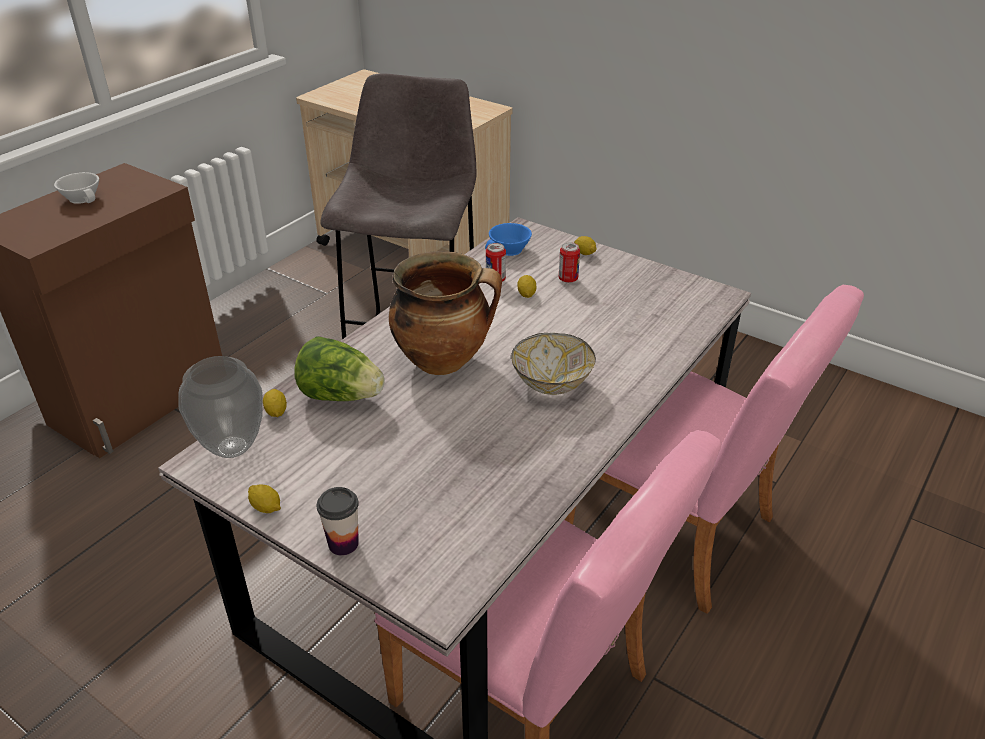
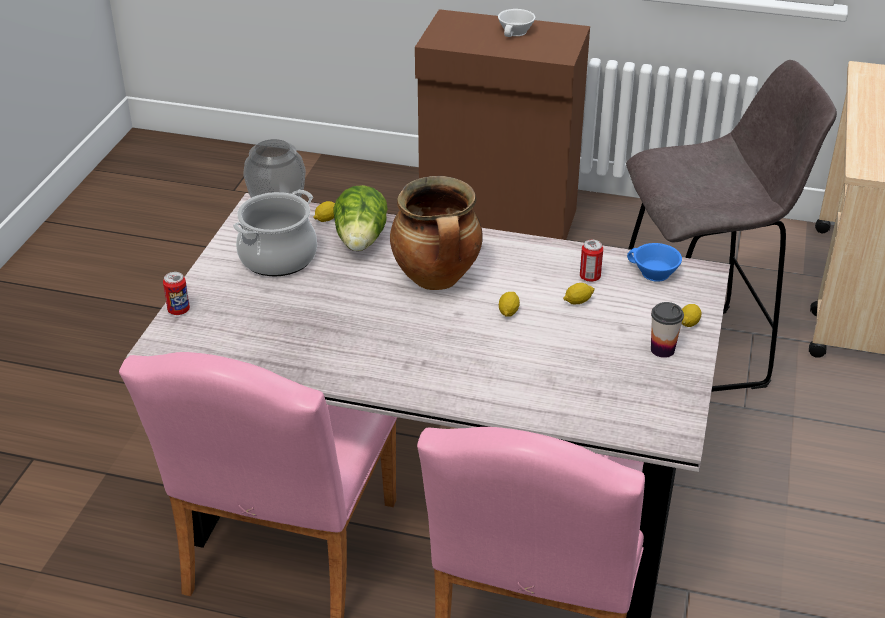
camera: 70 degrees right, 0 degrees up
lemon [248,484,281,513] -> lemon moved to [499,292,520,317]
cup [317,487,359,556] -> cup moved to [651,302,684,358]
bowl [511,333,596,395] -> none
can [559,242,580,283] -> can moved to [163,272,190,315]
none -> cooking pot [233,190,317,276]

